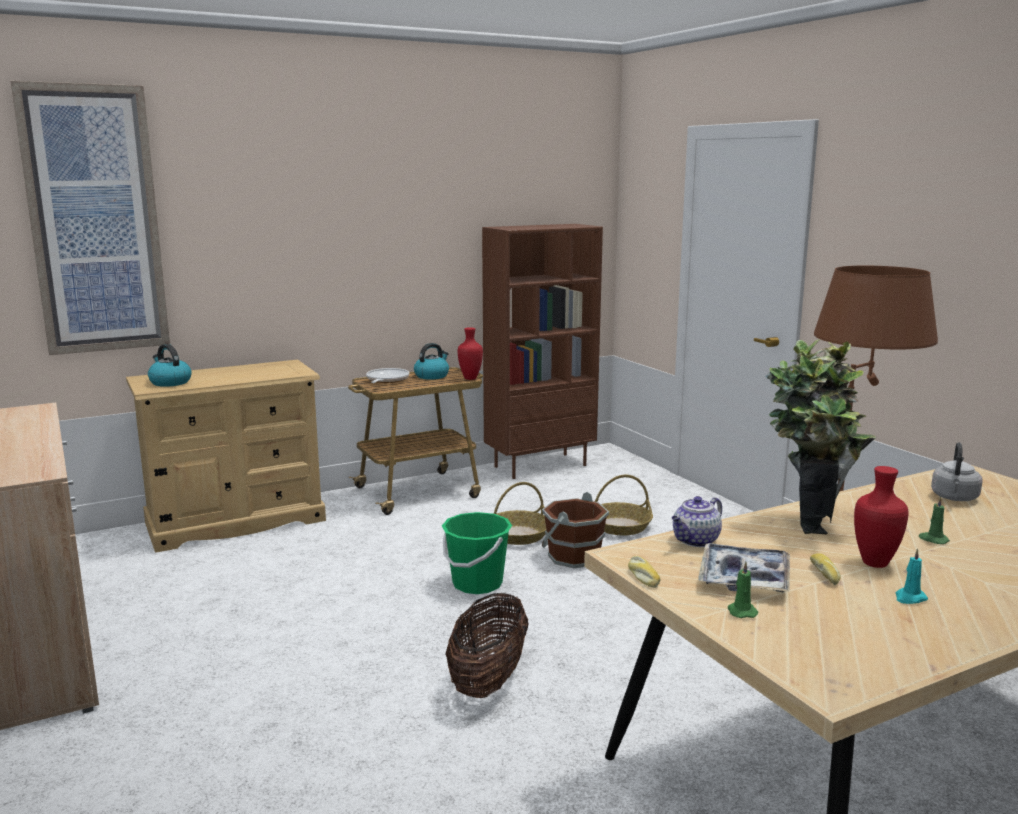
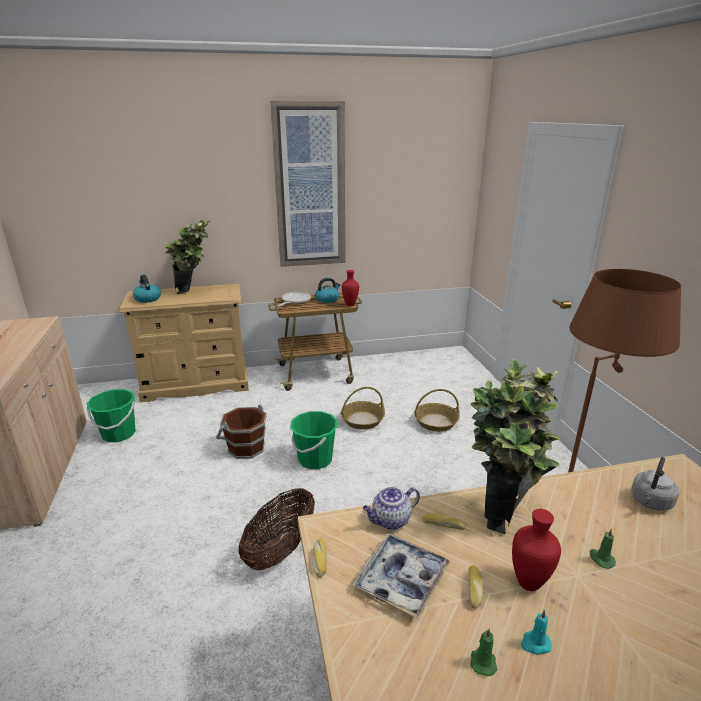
camera: 15 degrees right, 10 degrees up
picture [11,81,170,355] -> picture moved to [270,101,345,267]
brown bookcase [482,224,603,479] -> none
brown bucket [542,492,609,568] -> brown bucket moved to [216,404,267,459]
green candle [728,562,758,618] -> green candle moved to [470,628,497,676]
none -> green bucket [87,389,136,442]
none -> potted plant [164,220,210,294]
none -> bread [422,513,465,530]

